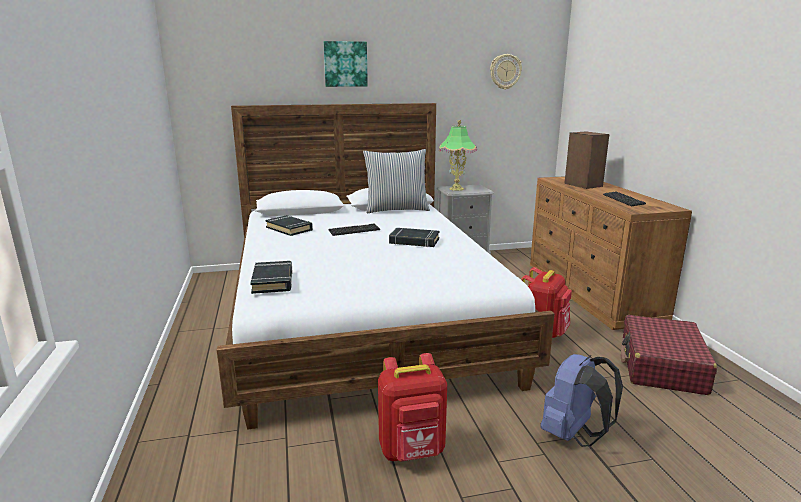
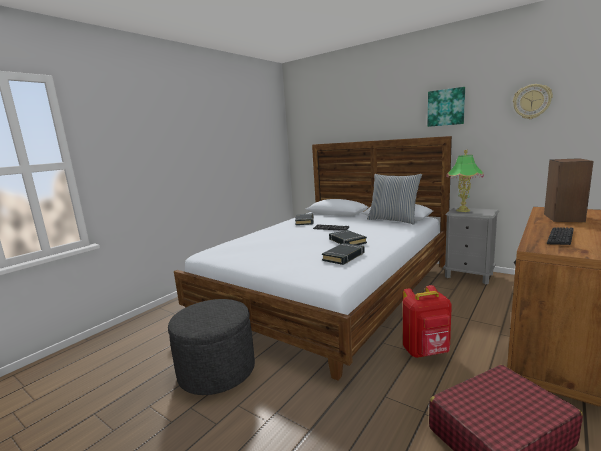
camera: 50 degrees right, 5 degrees down
black book [250,261,293,294] -> black book moved to [322,243,365,265]
picture [324,41,368,87] -> picture moved to [428,87,465,127]
red backpack [378,353,447,462] -> grey ottoman [168,299,255,395]
blue backpack [540,354,623,447] -> none

